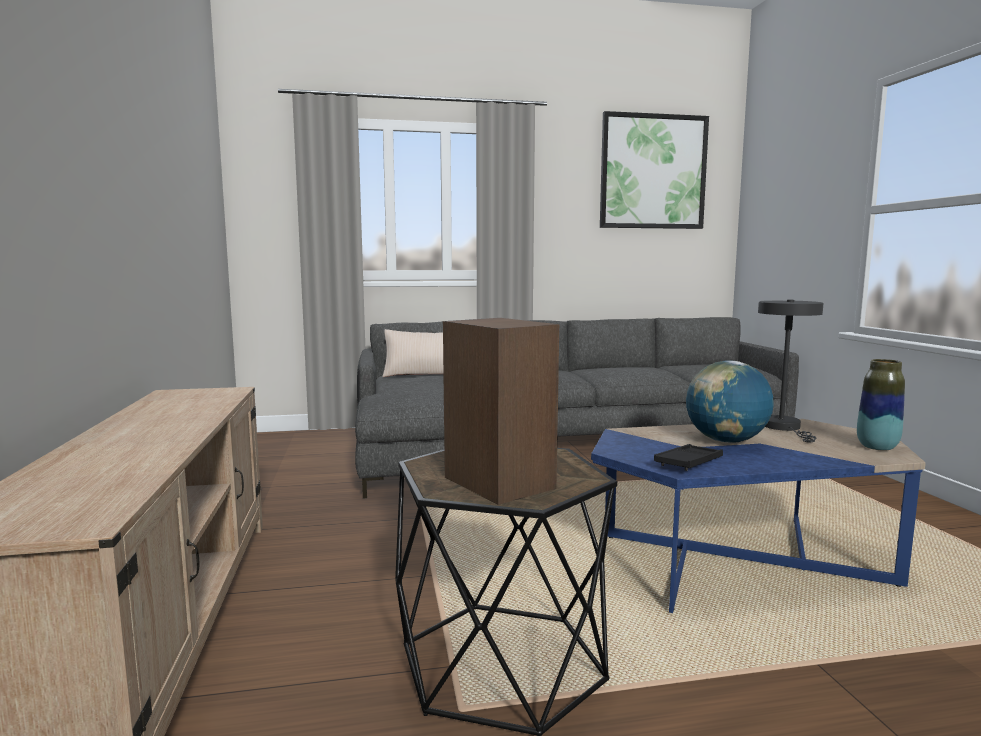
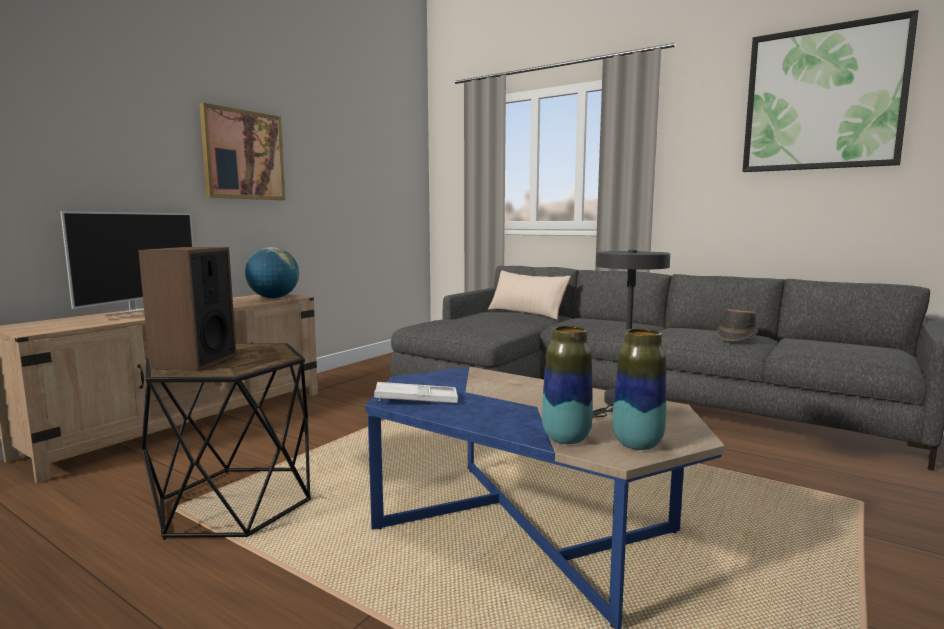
camera: 45 degrees right, 0 degrees up
black tray [654,444,723,471] -> white tray [374,382,458,403]
globe [686,360,774,443] -> globe moved to [245,247,299,298]
none -> television [60,211,193,317]
none -> picture [200,103,285,200]
none -> vase [542,326,593,444]
none -> brown hat [716,309,758,342]

